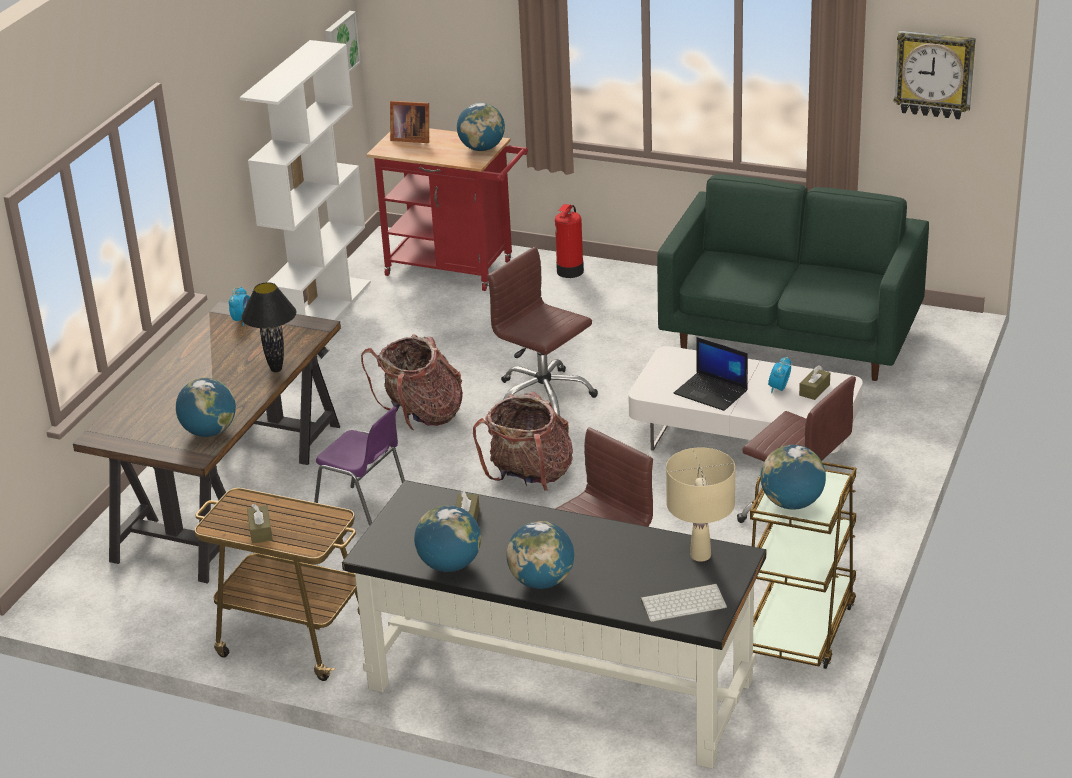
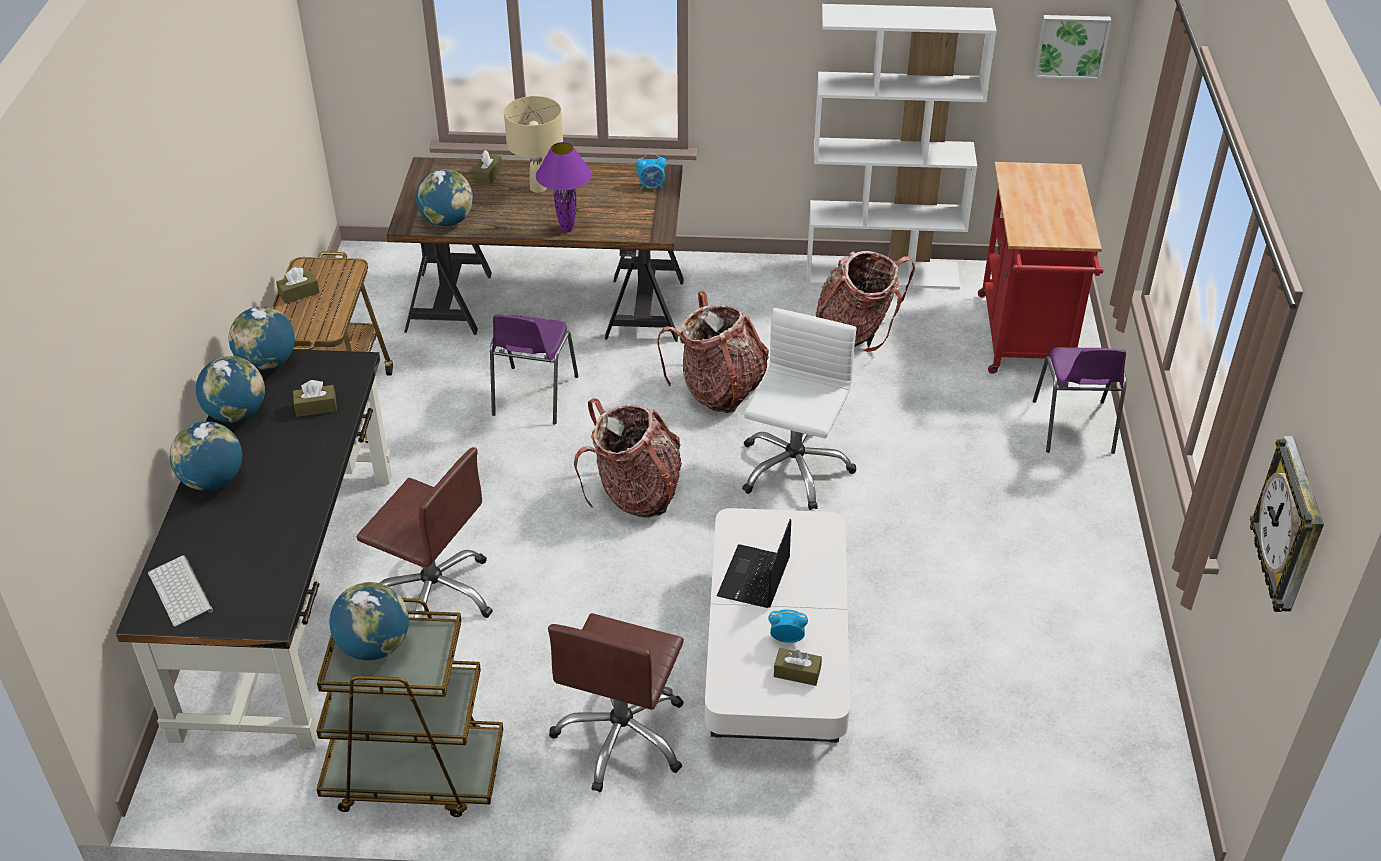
camera: 70 degrees right, 10 degrees up
black table lamp [241,282,296,372] -> purple table lamp [536,142,592,232]
picture frame [390,101,429,143] -> none
globe [457,103,505,151] -> globe moved to [228,307,295,371]
brown office chair [487,247,598,417] -> white office chair [742,308,857,510]
fire extinguisher [555,204,584,278] -> purple chair [1033,347,1127,453]
green sofa [657,174,929,381] -> none
beige table lamp [666,448,735,562] -> beige table lamp moved to [504,96,563,193]
none -> brown tissue box [473,150,502,185]
none -> backpack [816,251,915,352]

